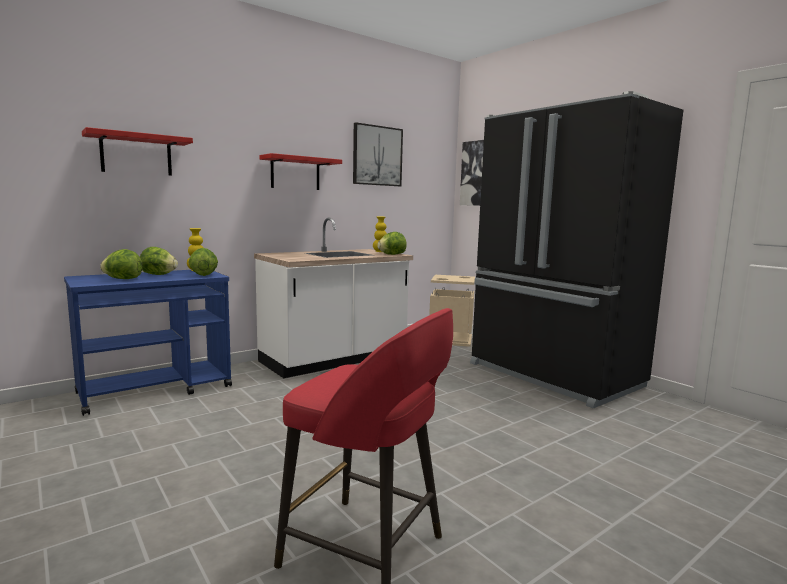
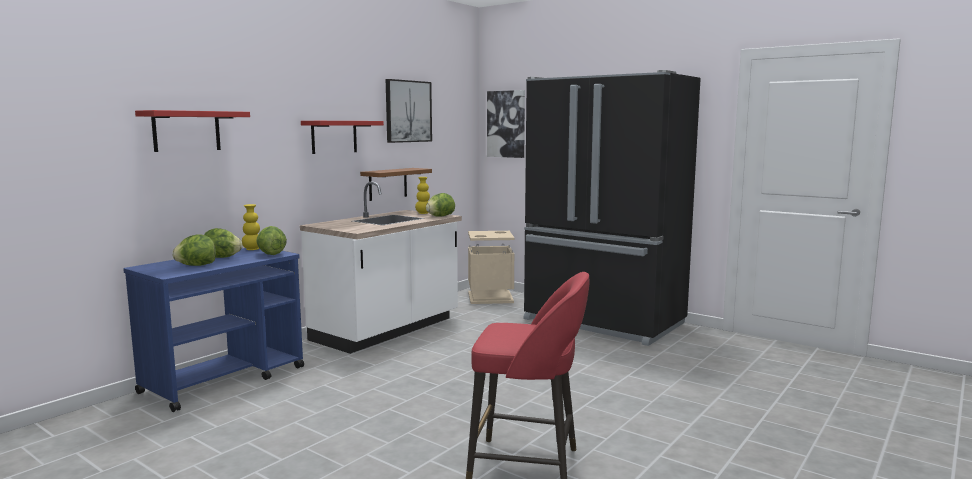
camera: 15 degrees left, 0 degrees up
none -> brown shelf [360,168,432,201]

